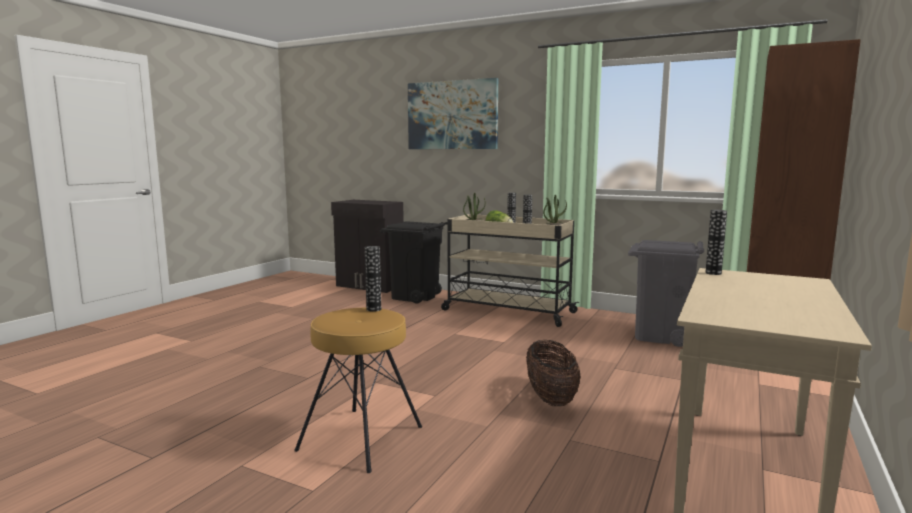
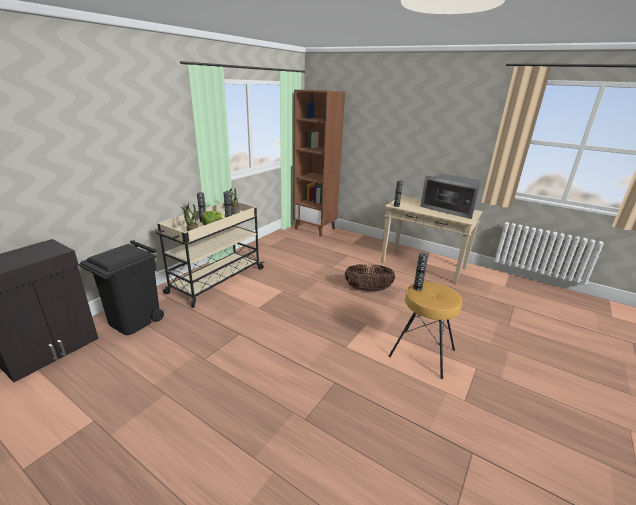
camera: 85 degrees left, 15 degrees up
picture [408,78,498,149] -> none
grey trash can [628,240,704,347] -> none
none -> microwave [420,174,481,219]

